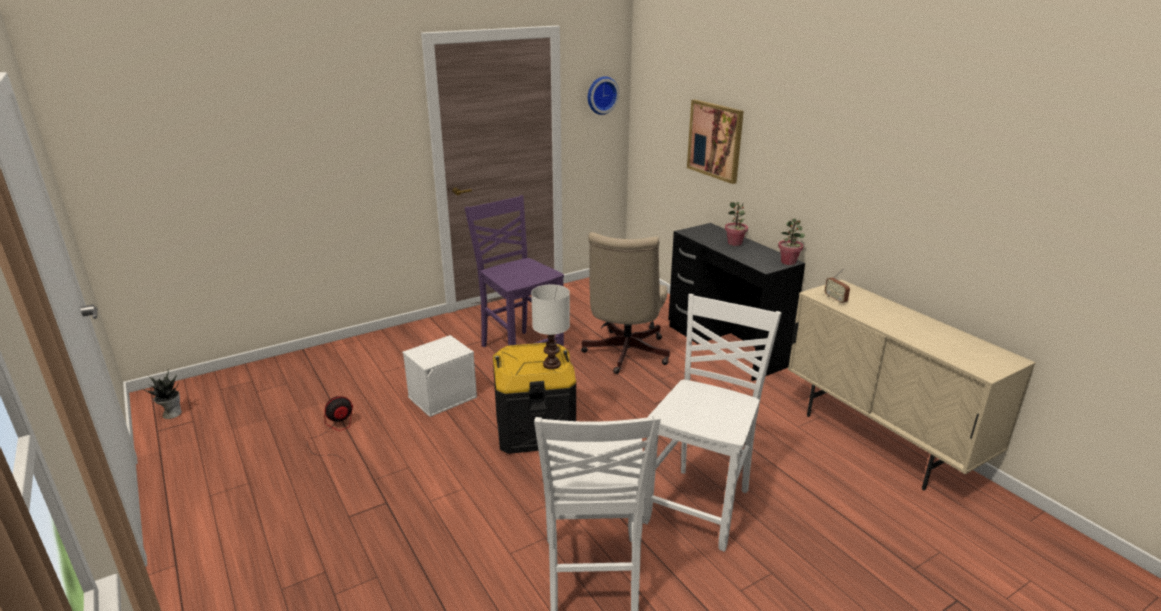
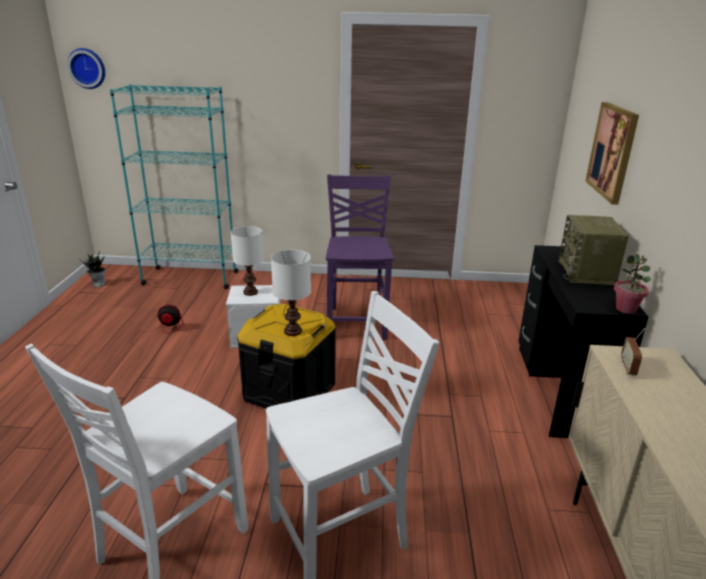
camera: 35 degrees right, 0 degrees up
beige office chair [581,232,670,374] -> none
wall clock [588,76,619,115] -> wall clock moved to [67,48,105,89]
potted plant [725,202,748,246] -> radio [558,215,629,285]
none -> turquoise bookcase [110,84,239,289]
none -> white table lamp [231,226,264,296]

